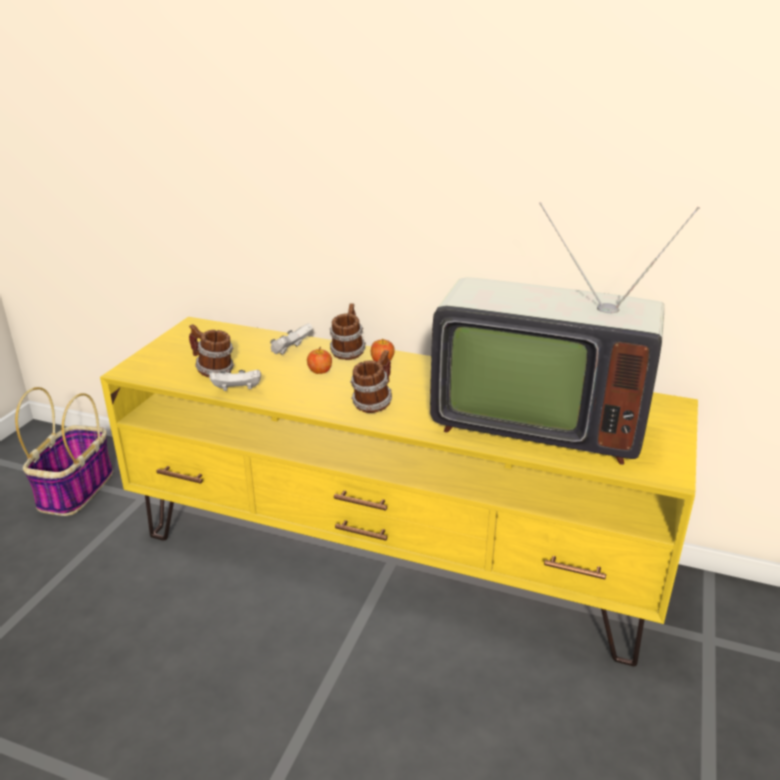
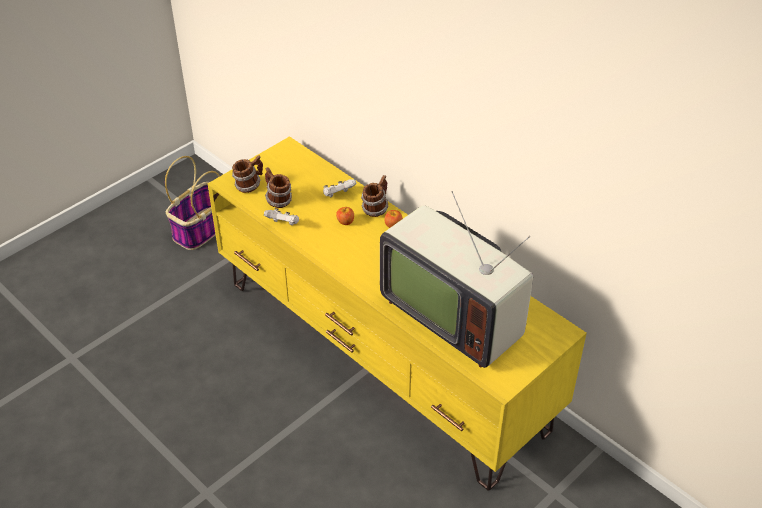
camera: 25 degrees right, 15 degrees up
mug [350,350,392,413] -> mug moved to [232,155,263,193]

